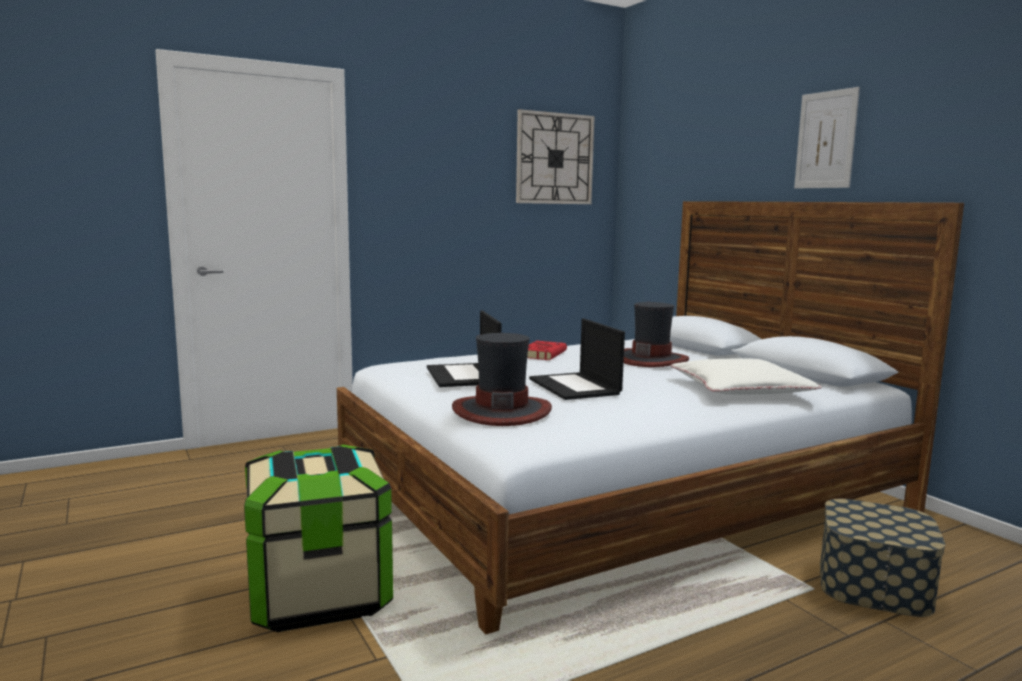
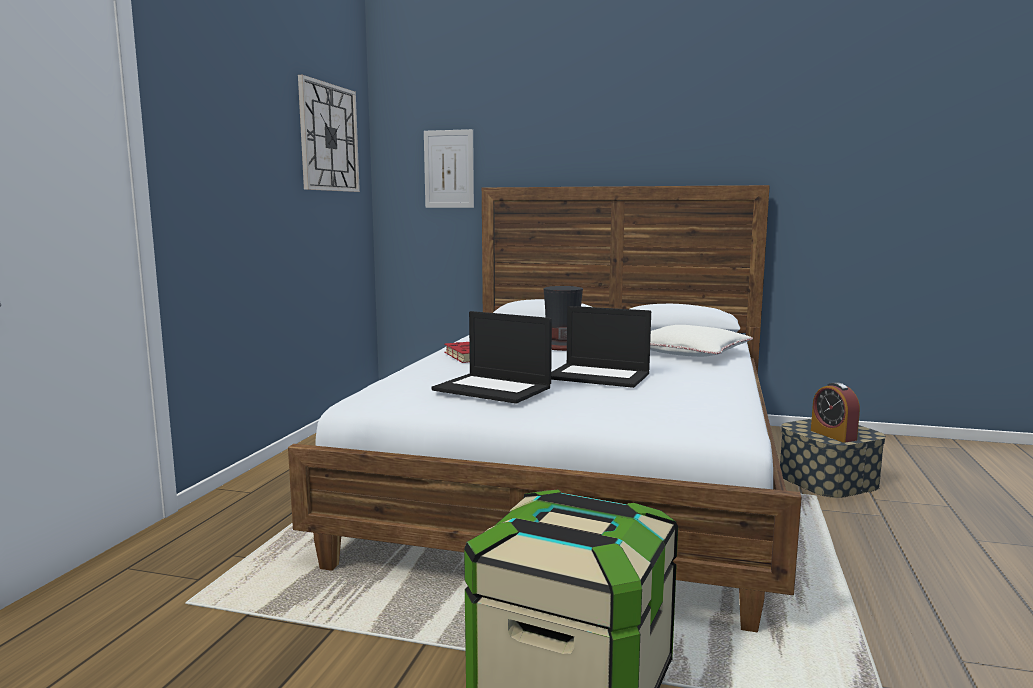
camera: 45 degrees left, 0 degrees up
hat [452,333,552,426] -> none
picture [794,87,860,189] -> picture moved to [424,129,474,208]
none -> alarm clock [811,382,860,443]

